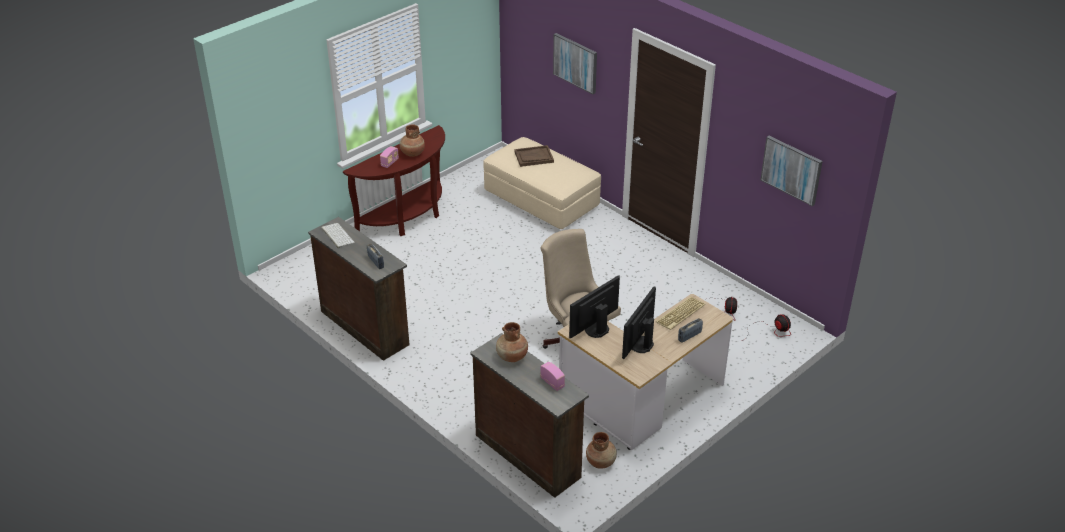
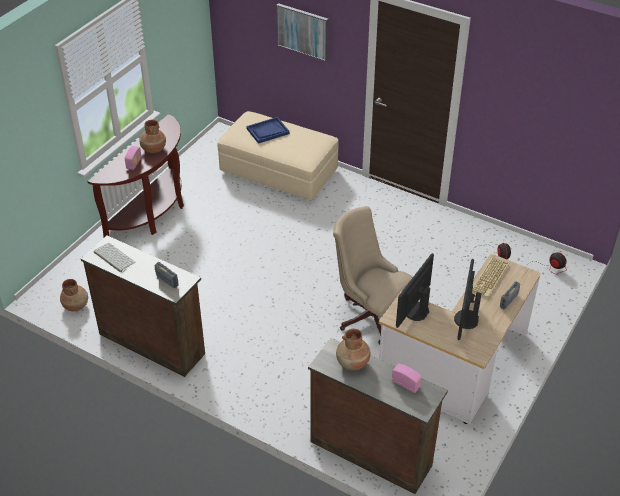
camera: 15 degrees left, 5 degrees up
brown tray [514,145,554,167] -> blue tray [246,117,290,144]
brown vase [586,432,617,469] -> brown vase moved to [60,279,88,312]
picture [760,136,822,206] -> none

